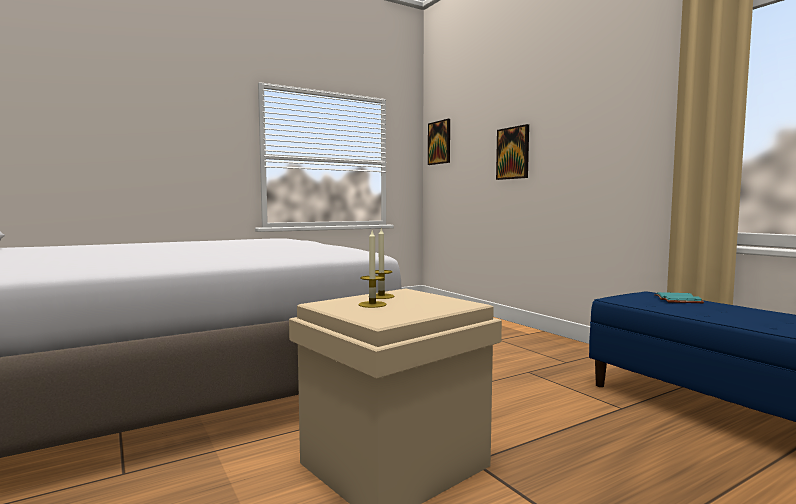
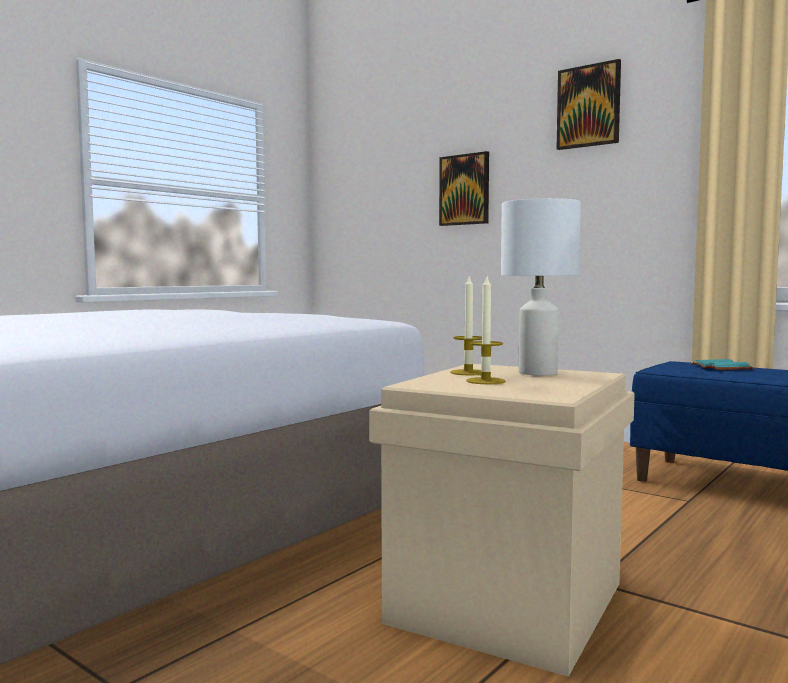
camera: 20 degrees left, 0 degrees up
picture [428,119,450,165] -> picture moved to [557,59,621,150]
none -> white table lamp [501,198,581,375]

